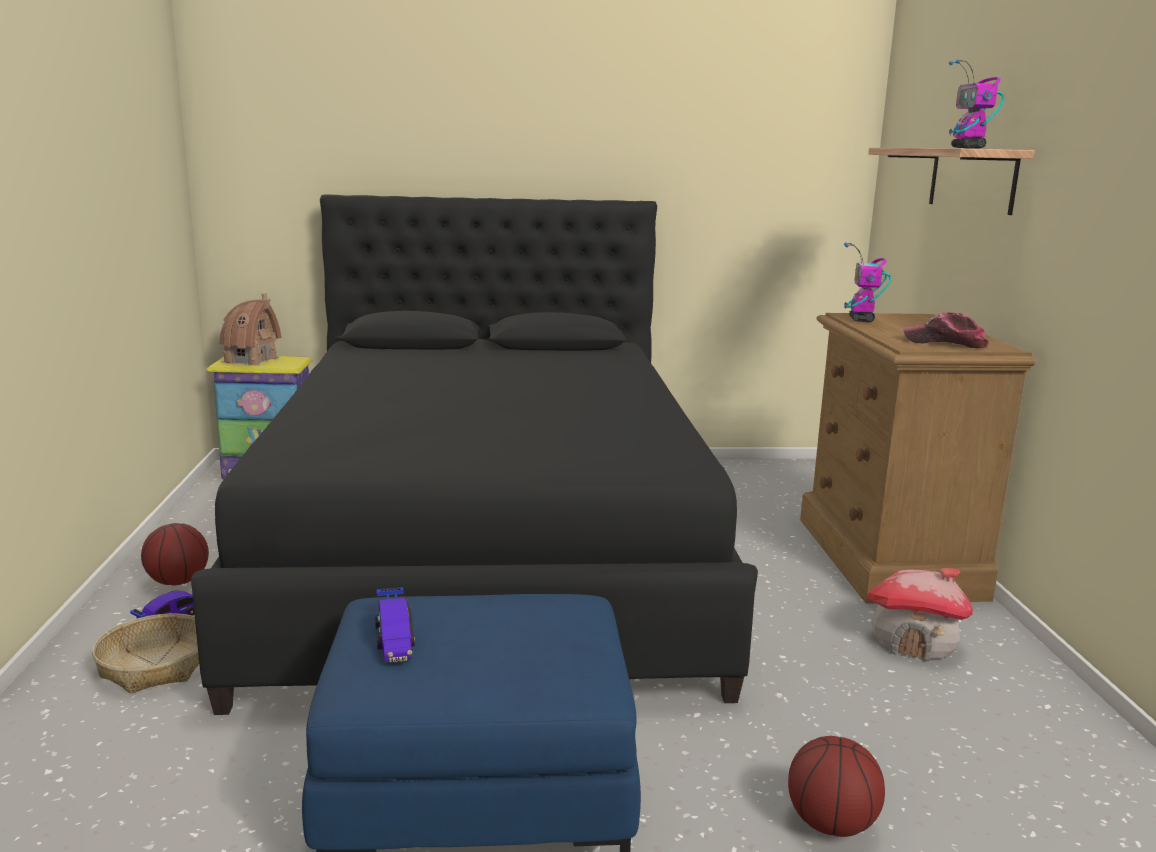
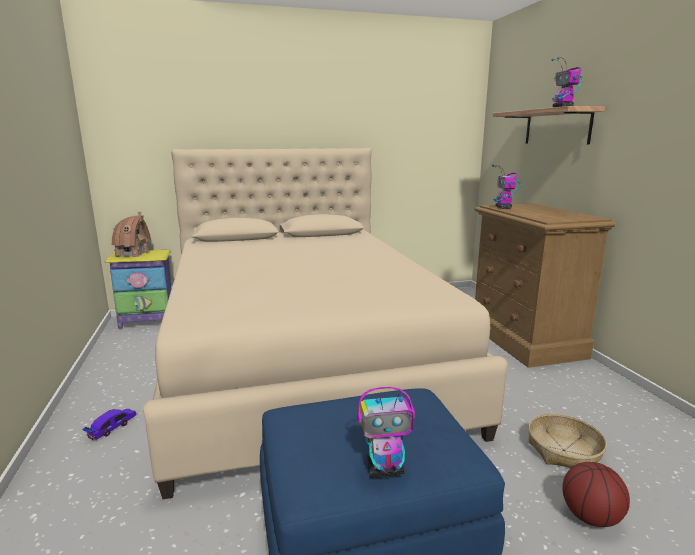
camera: 10 degrees left, 0 degrees up
basket [92,614,199,694] -> basket moved to [528,414,607,468]
basketball [141,523,209,585] -> none
black bed [191,194,758,715] -> beige bed [143,148,508,499]
toy car [375,587,415,663] -> none
toy house [867,568,973,661] -> none
cap [903,312,989,348] -> none
none -> toy robot [357,387,415,478]

